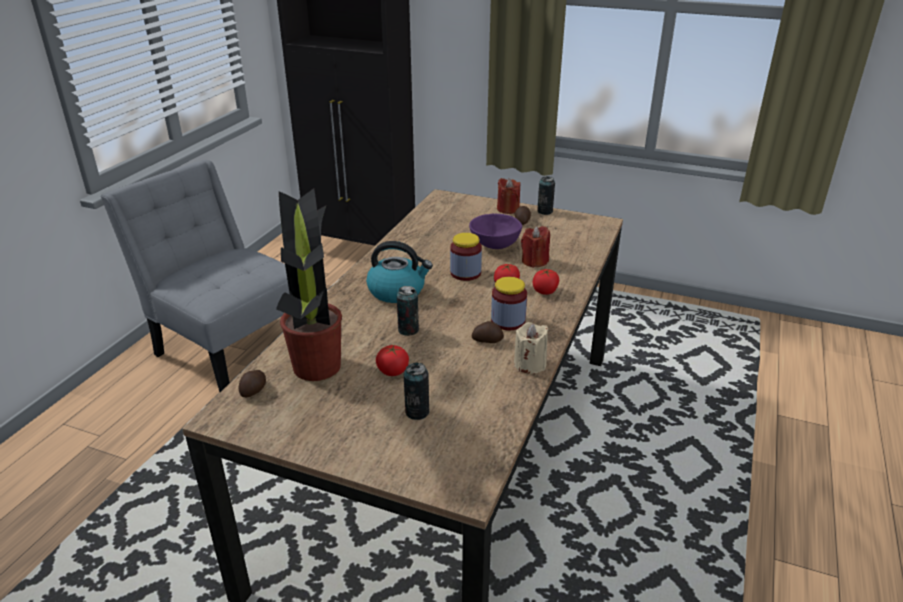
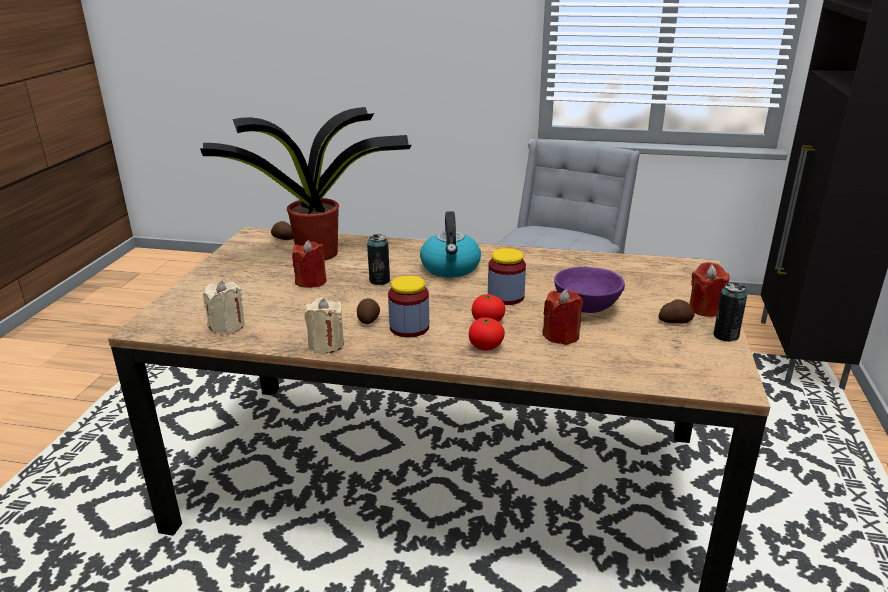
camera: 80 degrees right, 5 degrees down
tomato [376,345,409,376] -> red candle [292,240,327,288]
can [403,362,430,420] -> none
none -> beige candle [203,280,245,334]

